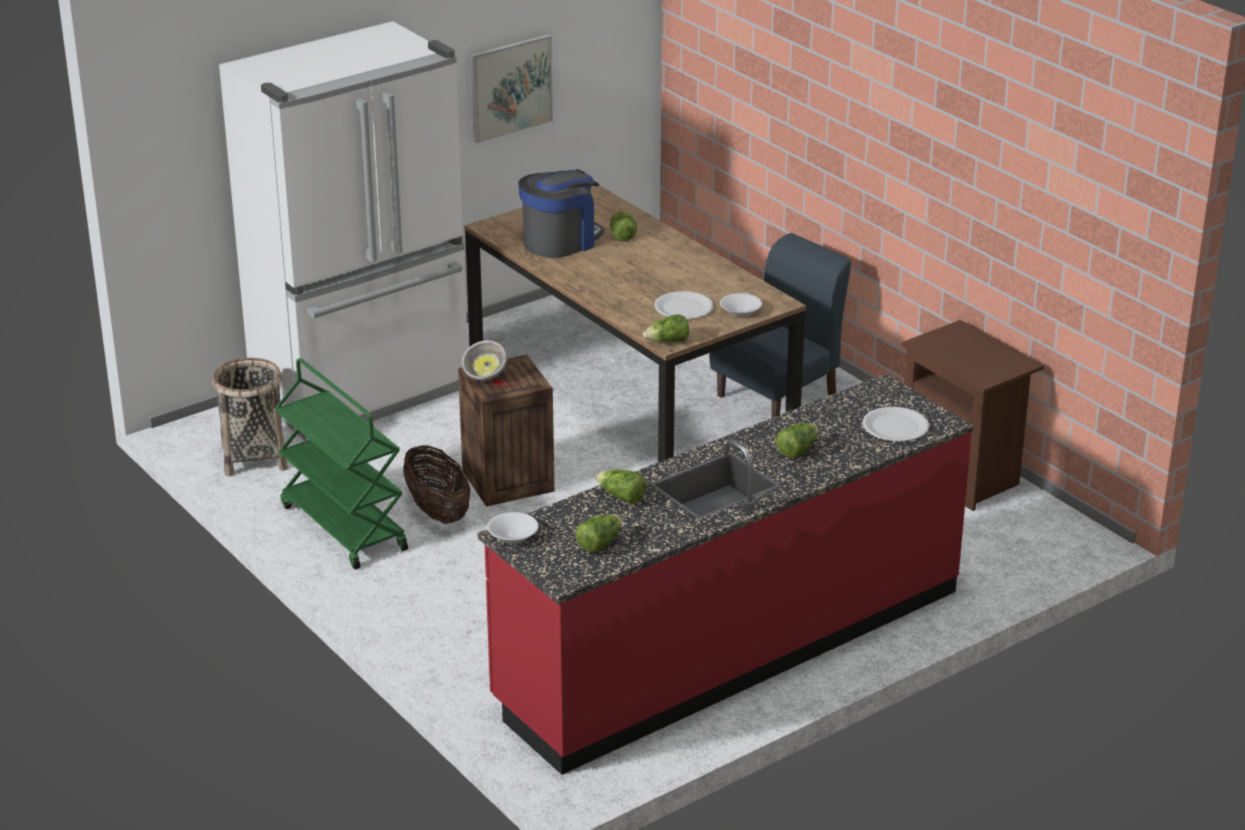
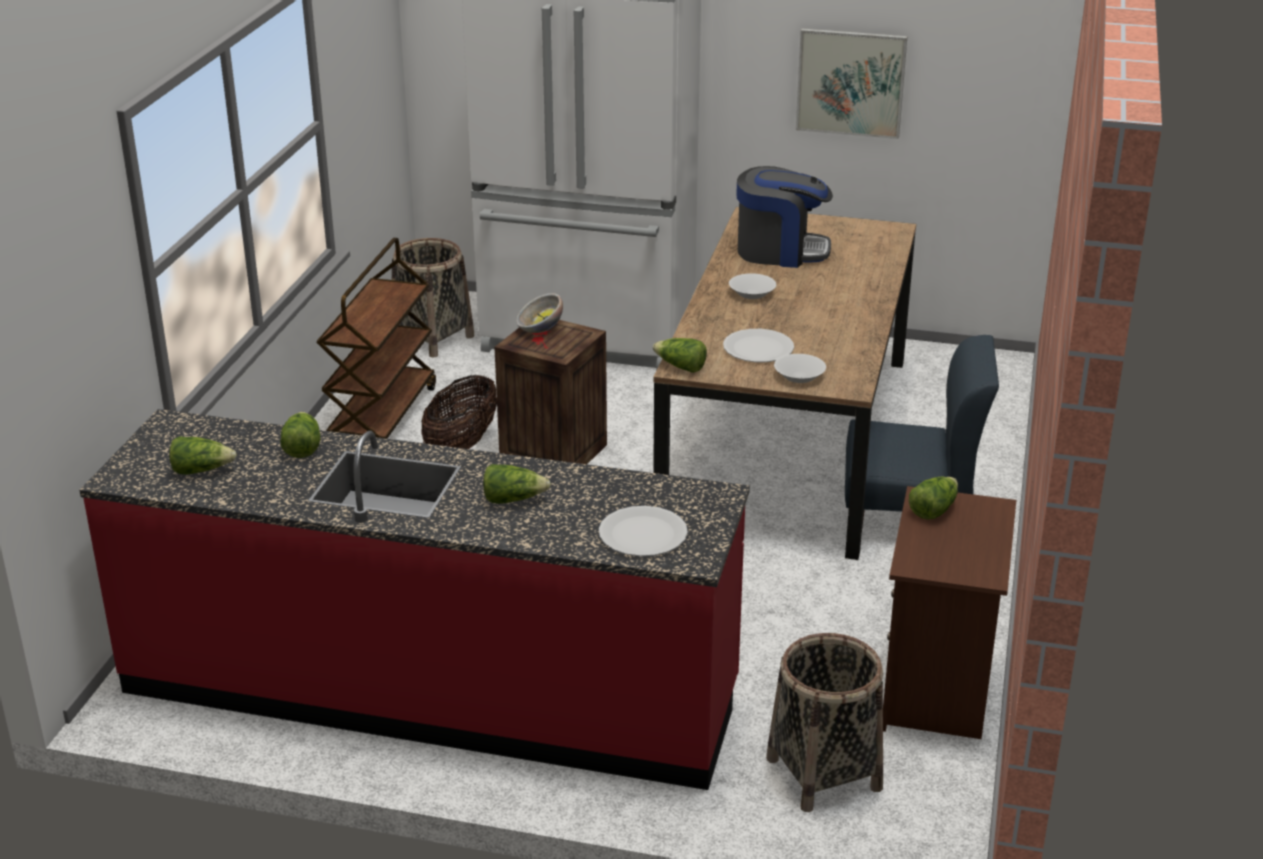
camera: 50 degrees right, 0 degrees up
green cart [275,358,408,569] -> brown cart [316,238,436,439]
white bowl [487,512,538,544] -> white bowl moved to [729,273,776,299]
lettuce [610,212,637,241] -> lettuce moved to [909,476,958,519]
none -> basket [766,633,883,812]

